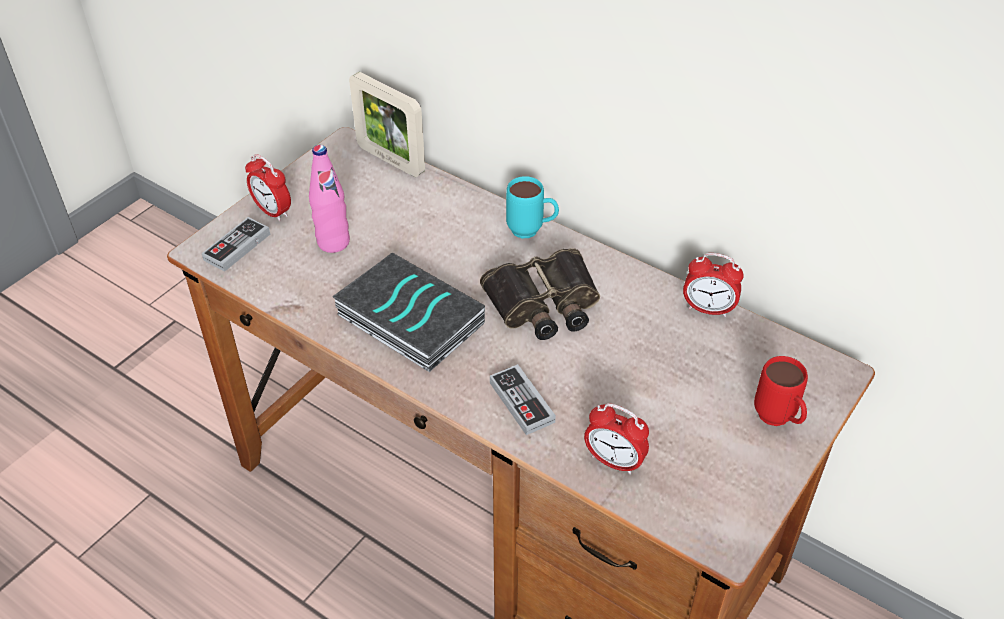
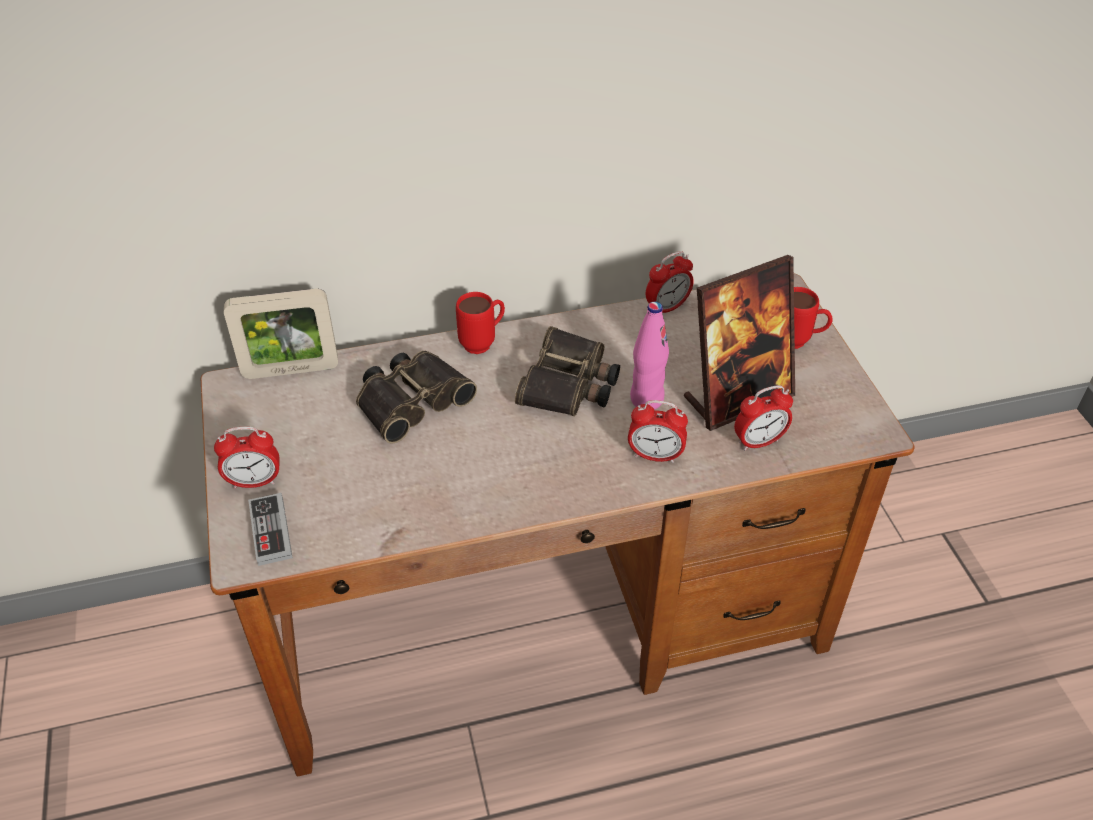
camera: 50 degrees left, 0 degrees up
pink bottle [309,145,350,253] -> pink bottle moved to [630,302,669,410]
book [332,253,485,372] -> none
game controller [490,364,556,435] -> alarm clock [628,400,688,463]
turquoise mug [506,176,559,238] -> red mug [456,292,505,354]
none -> binoculars [356,351,477,444]
none -> picture frame [684,255,795,431]

